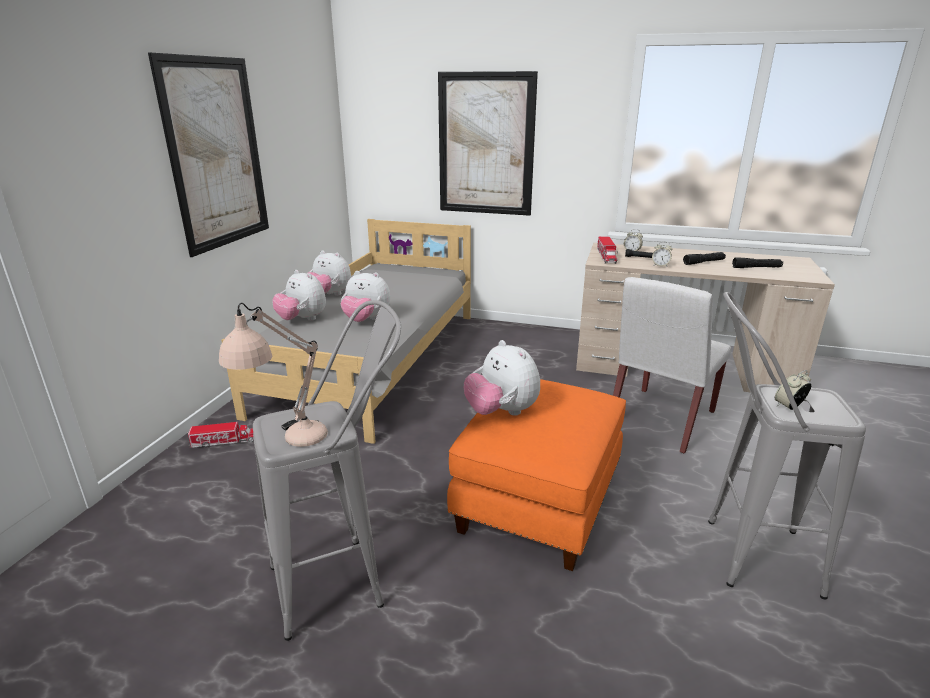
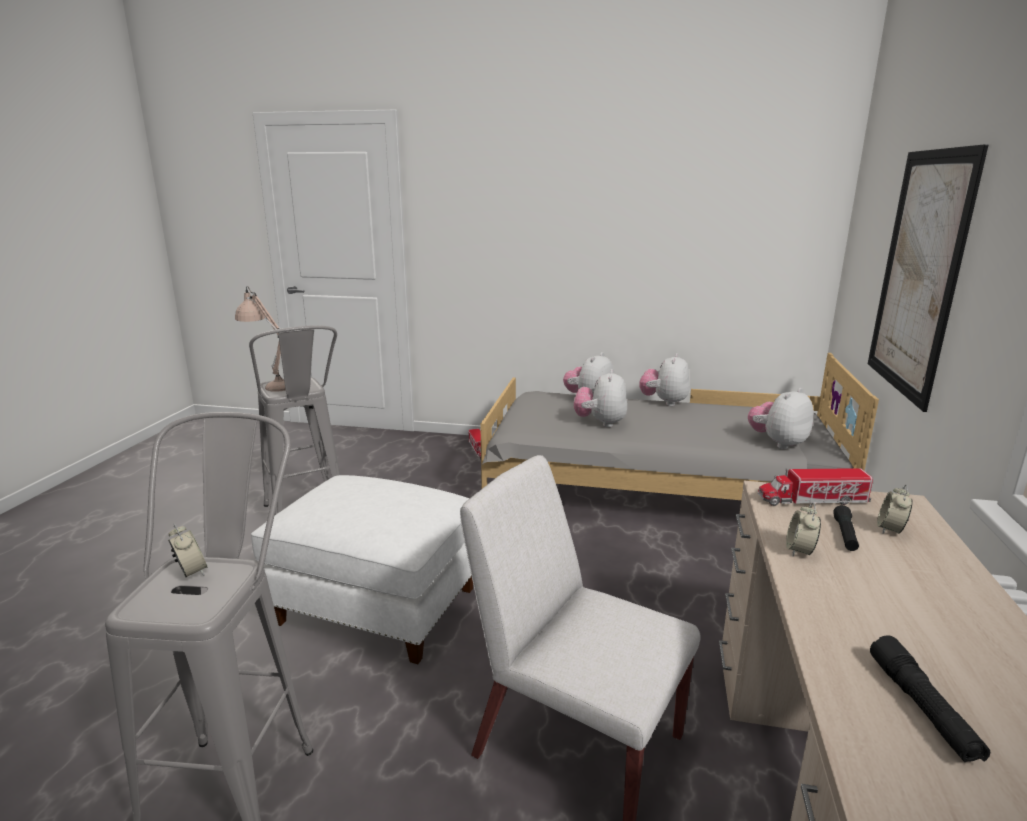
camera: 85 degrees right, 5 degrees down
picture [148,53,269,257] -> none
orange ottoman [447,379,626,571] -> white ottoman [251,475,473,664]
plush toy [464,340,540,416] -> plush toy moved to [748,388,814,449]
black flashlight [683,252,726,265] -> none

